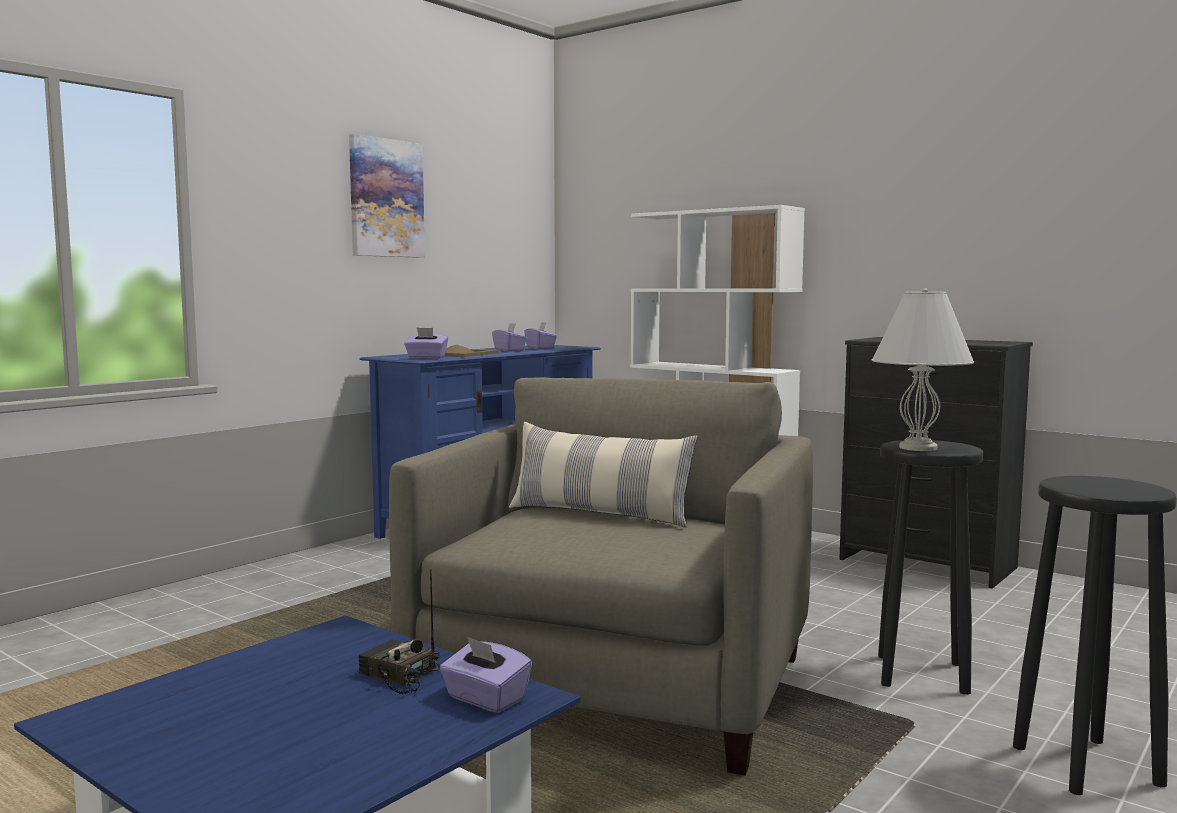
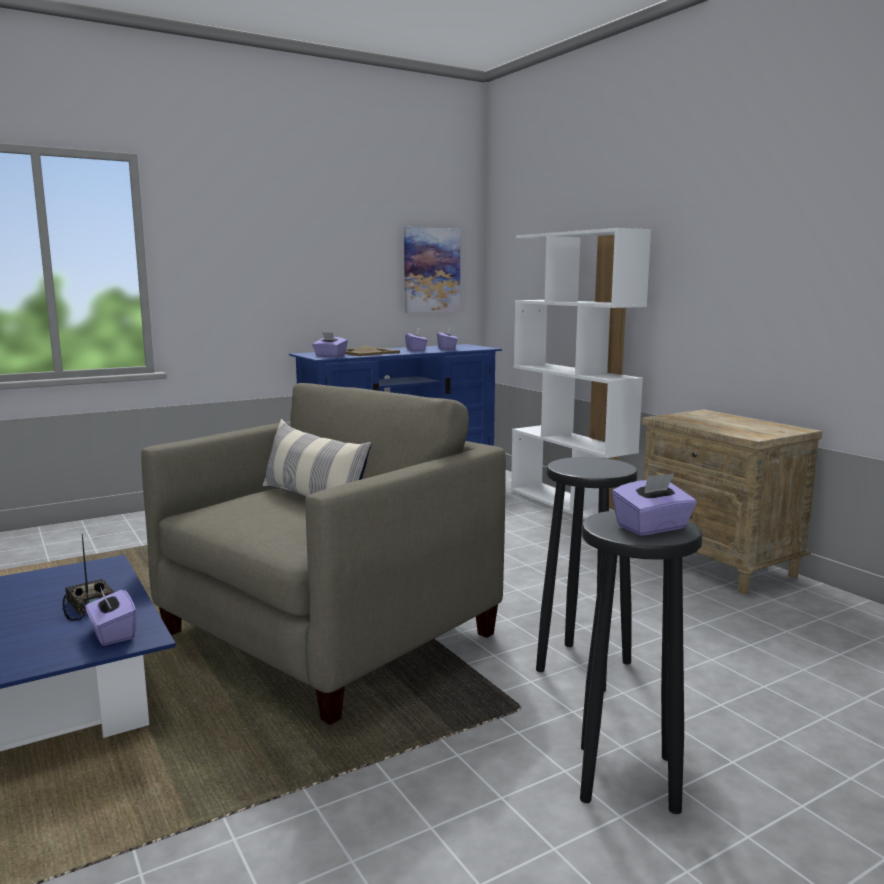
camera: 20 degrees right, 5 degrees up
picture [349,134,425,258] -> picture moved to [404,227,460,313]
black dresser [839,337,1033,589] -> beige nightstand [642,409,822,594]
white table lamp [871,288,974,451] -> none
none -> purple tissue box [612,473,697,536]

